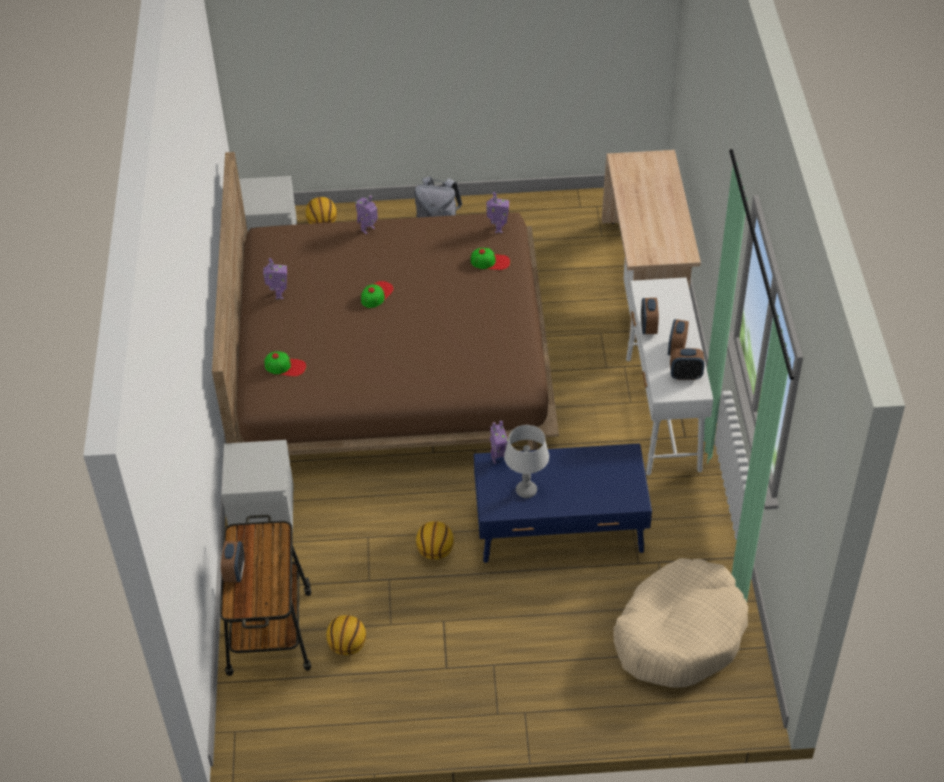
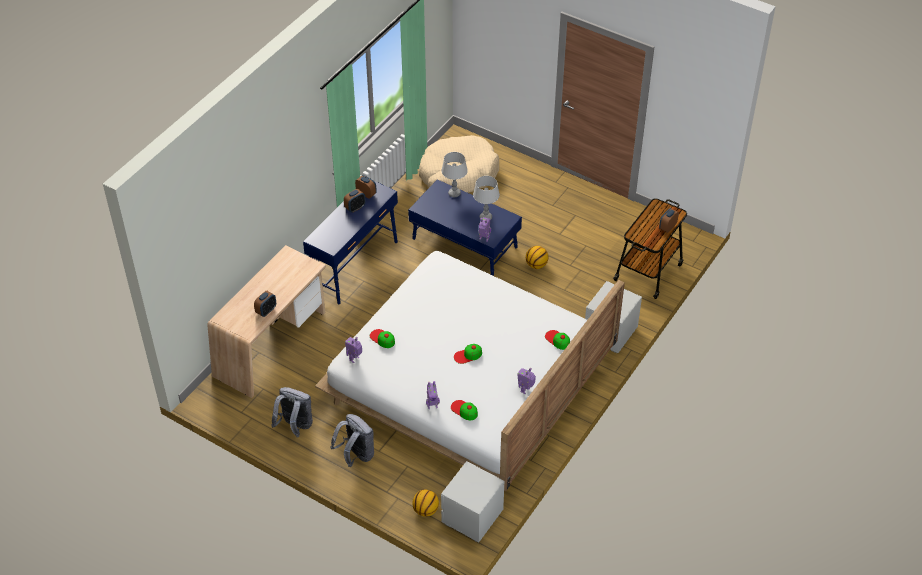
camera: 145 degrees left, 0 degrees up
brown bed [212,152,559,455] -> white bed [315,251,625,492]
basketball [327,615,366,655] -> none
white console table [626,277,713,475] -> blue console table [303,181,398,304]
alarm clock [641,298,659,334] -> alarm clock moved to [254,291,276,317]
none -> grey backpack [271,387,313,437]
none -> grey table lamp [441,152,468,197]
none -> cap [451,400,478,420]

